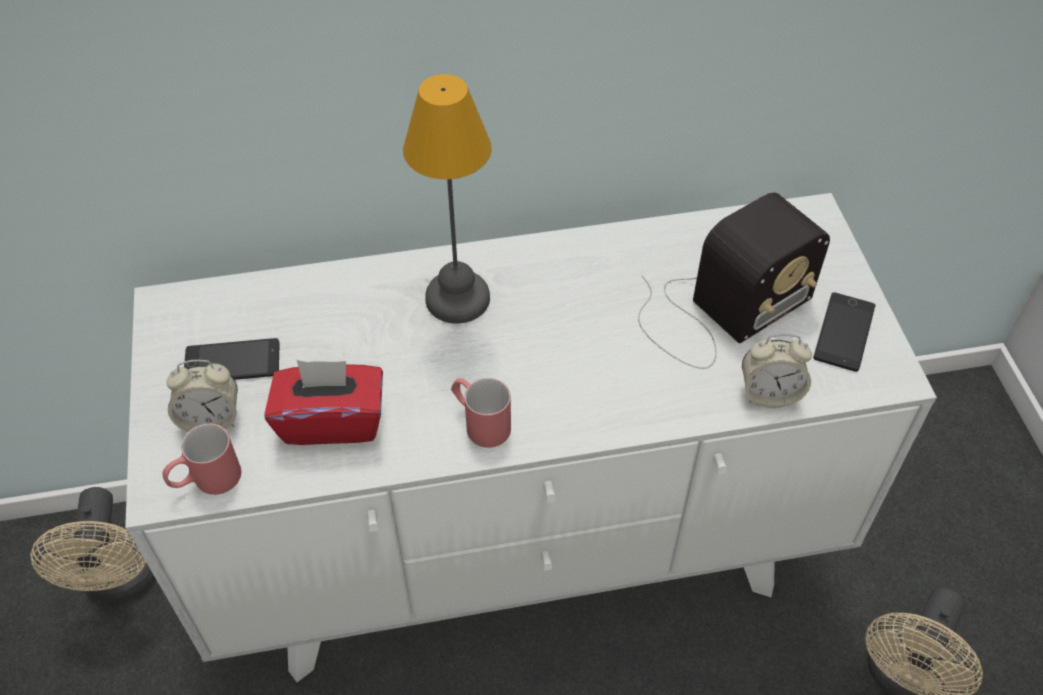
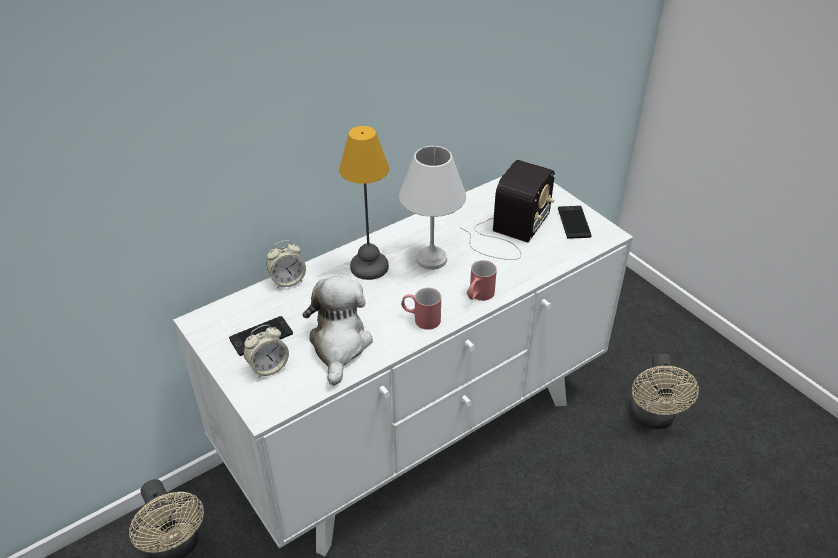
camera: 25 degrees left, 10 degrees down
red mug [163,424,241,495] -> red mug moved to [467,260,497,301]
red tissue box [264,360,383,445] -> plush toy [302,277,373,386]
alarm clock [742,334,812,408] -> alarm clock moved to [266,240,306,288]
none -> white table lamp [399,146,466,270]

